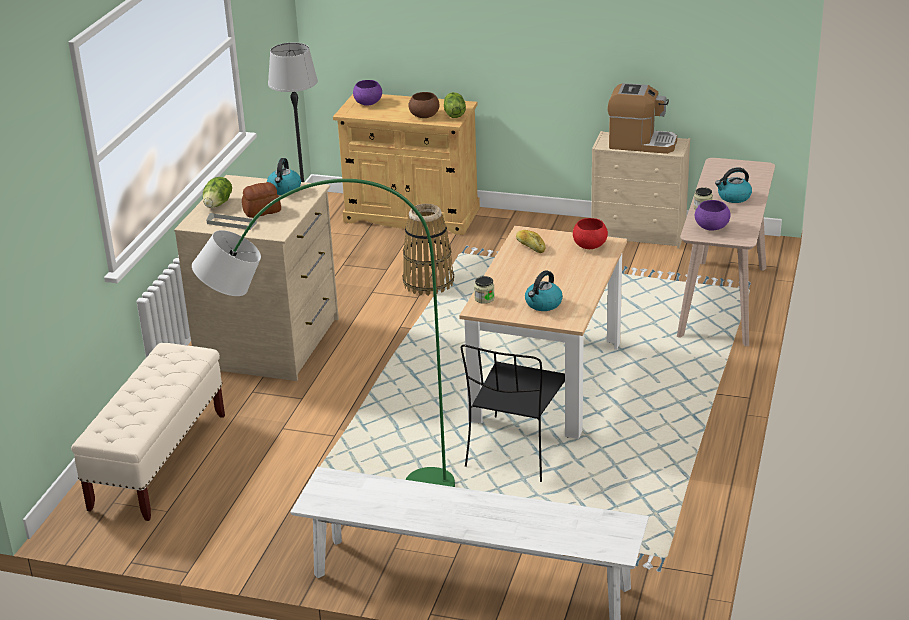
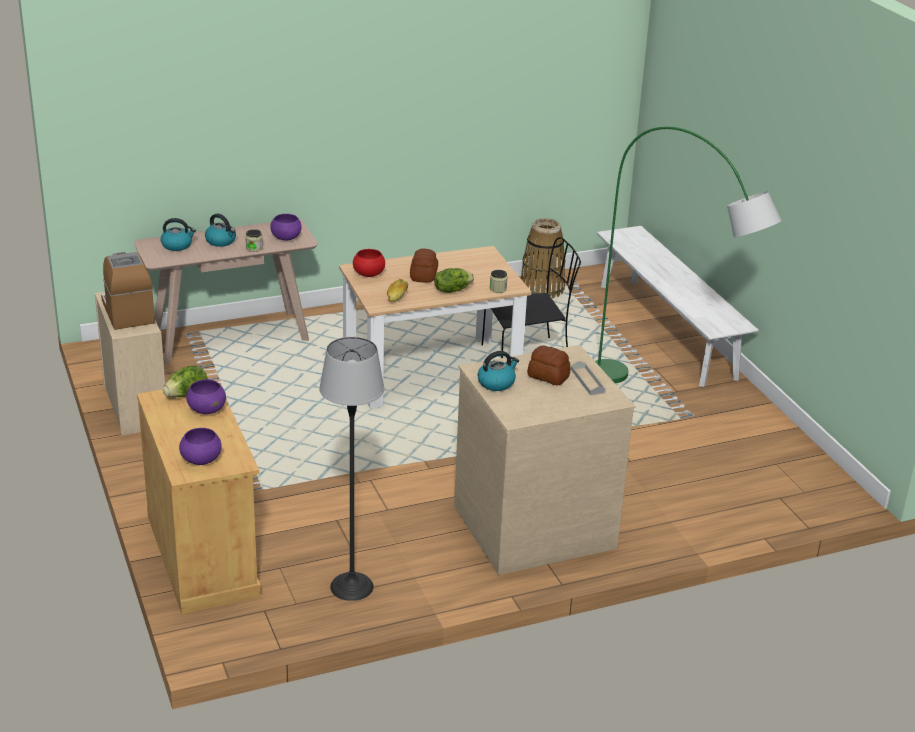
camera: 130 degrees left, 0 degrees up
beige bench [71,343,225,521] -> none
lettuce [203,177,232,208] -> lettuce moved to [434,268,474,293]
basket [403,204,454,296] -> basket moved to [521,218,565,298]
brown bowl [409,92,439,118] -> purple bowl [186,379,226,414]
kettle [525,271,563,311] -> kettle moved to [161,218,196,251]
none -> bread [410,249,438,282]

